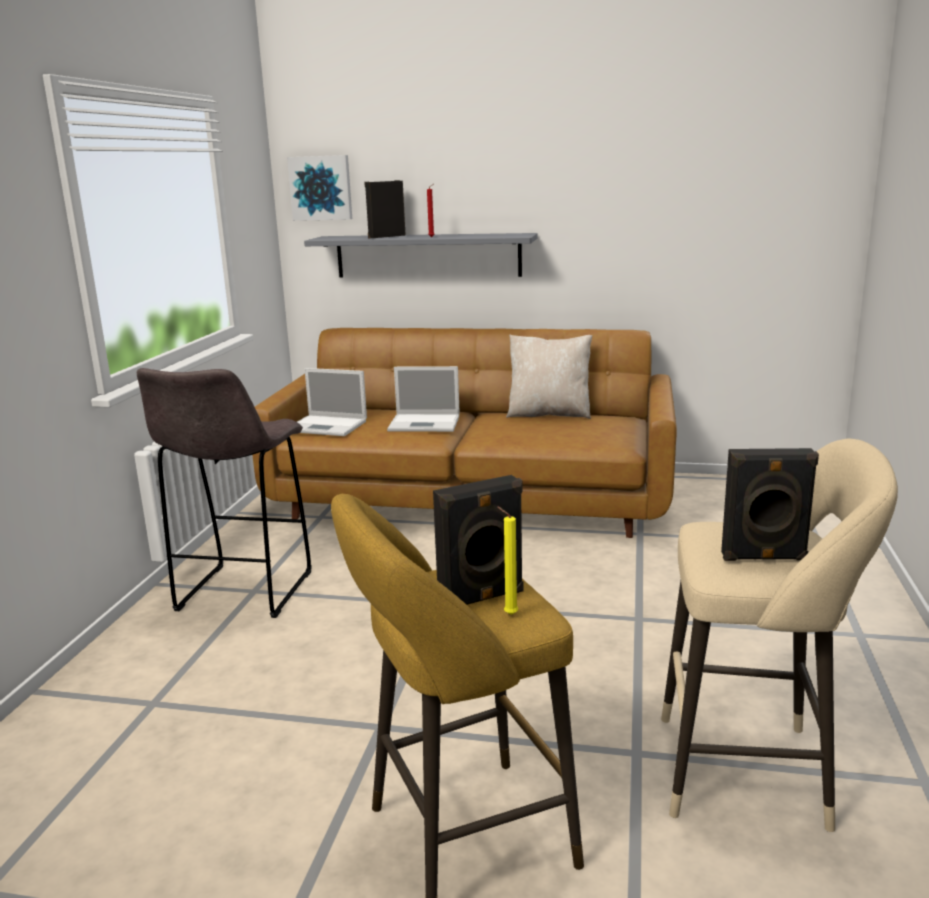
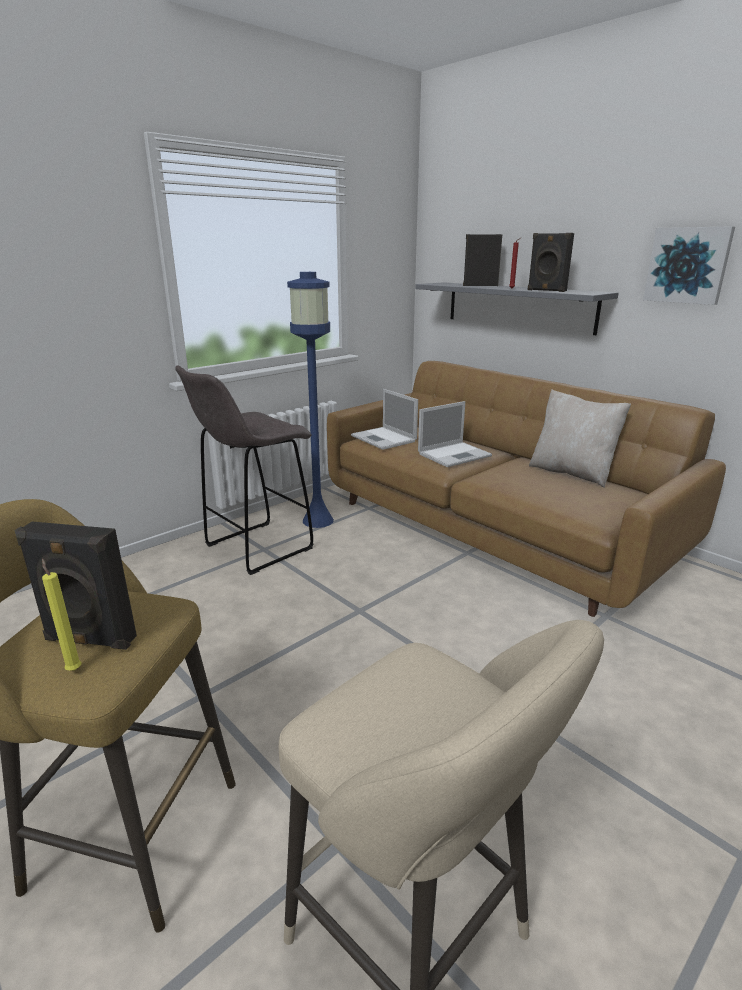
camera: 35 degrees right, 5 degrees up
picture [287,155,352,221] -> picture moved to [643,226,735,305]
laptop [387,366,460,432] -> laptop turned 75 degrees counterclockwise [418,401,492,467]
black speaker [721,448,819,561] -> black speaker moved to [528,233,574,292]
none -> blue floor lamp [287,272,334,528]

